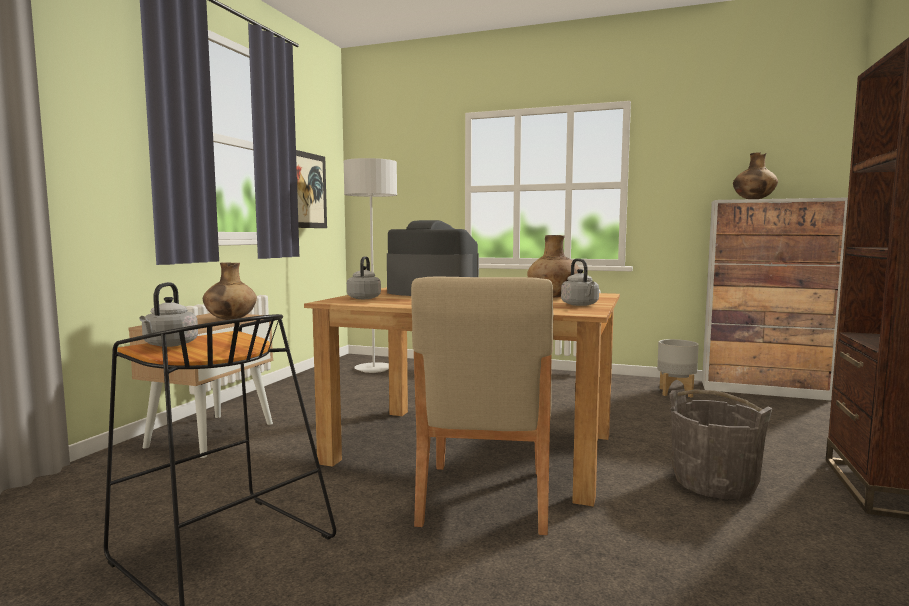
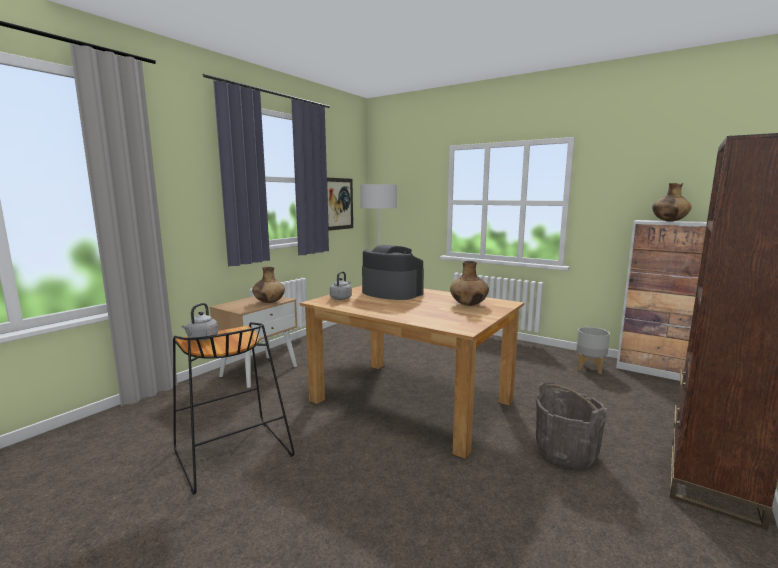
camera: 15 degrees right, 5 degrees up
beige chair [411,277,553,535] -> none
grey kettle [561,258,599,306] -> none

